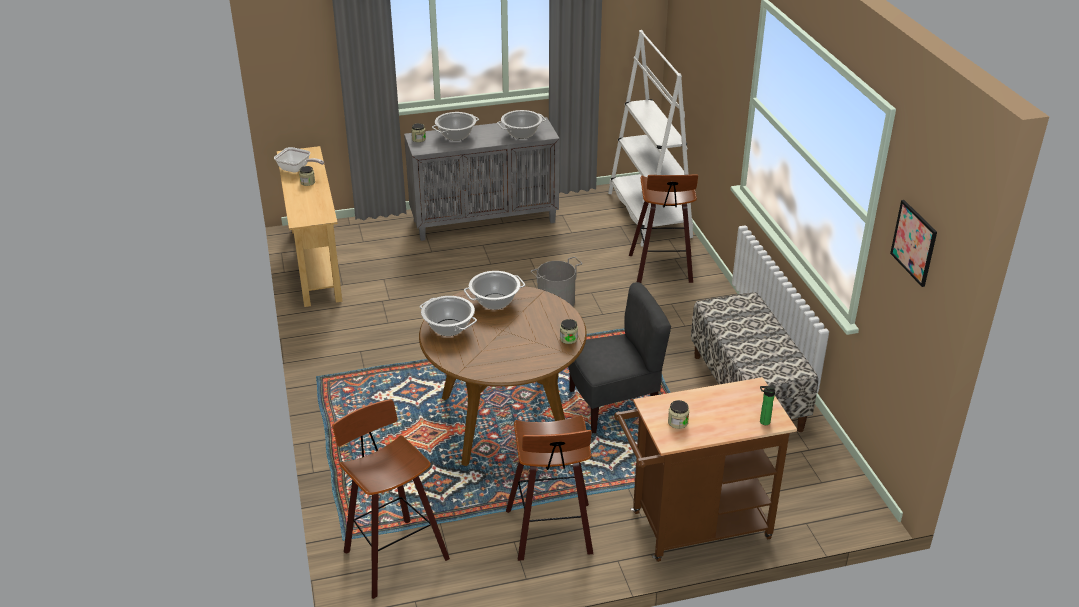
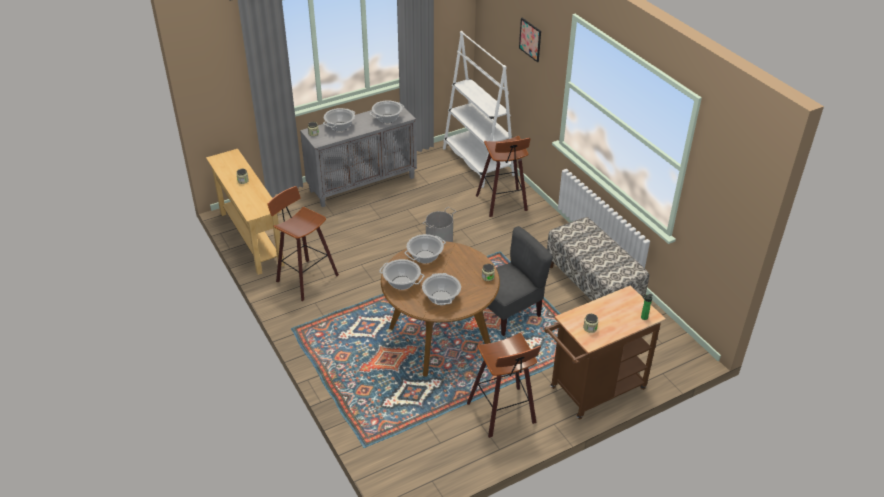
camera: 15 degrees left, 5 degrees up
frying pan [274,147,324,173] -> none
stool [332,399,450,599] -> stool moved to [268,186,339,301]
picture [890,200,937,287] -> picture moved to [519,18,541,62]
none -> cooking pot [422,273,461,305]

